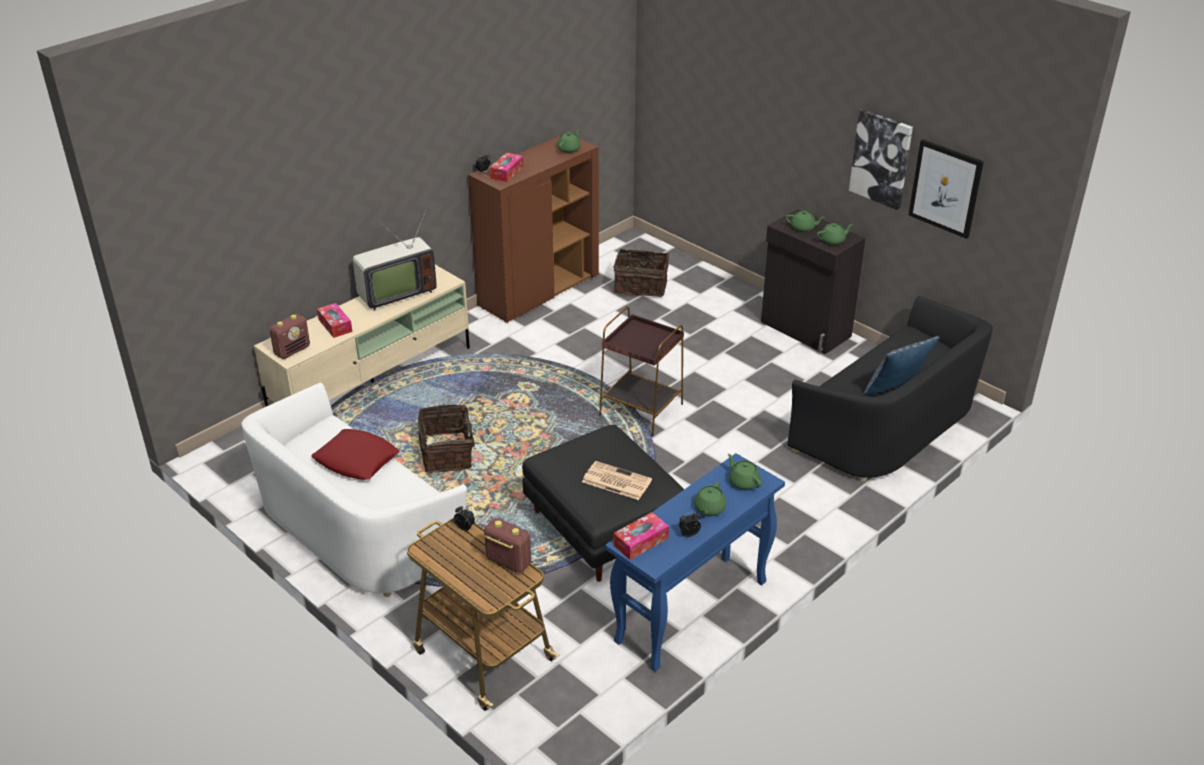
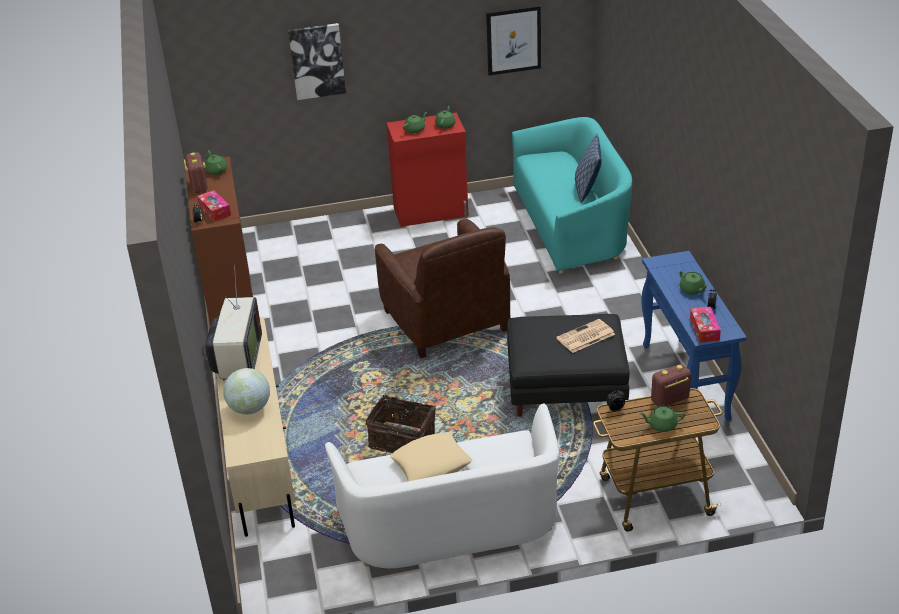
camera: 55 degrees left, 0 degrees up
radio [269,314,310,359] -> radio moved to [184,152,207,193]
red pillow [311,429,400,480] -> beige pillow [390,432,472,481]
tissue box [317,303,352,338] -> globe [223,368,270,414]
brown side table [599,307,684,436] -> brown armchair [375,219,511,358]
basket [614,247,669,297] -> none
green teapot [728,454,761,490] -> green teapot moved to [640,406,685,432]
black cabinet [761,209,866,354] -> red cabinet [386,112,469,227]
black sofa [787,296,993,482] -> turquoise sofa [512,117,632,274]
picture [849,109,913,210] -> picture moved to [288,23,346,100]

